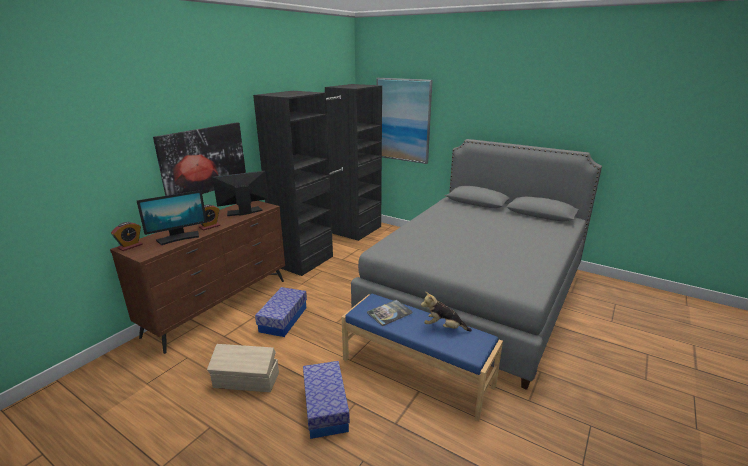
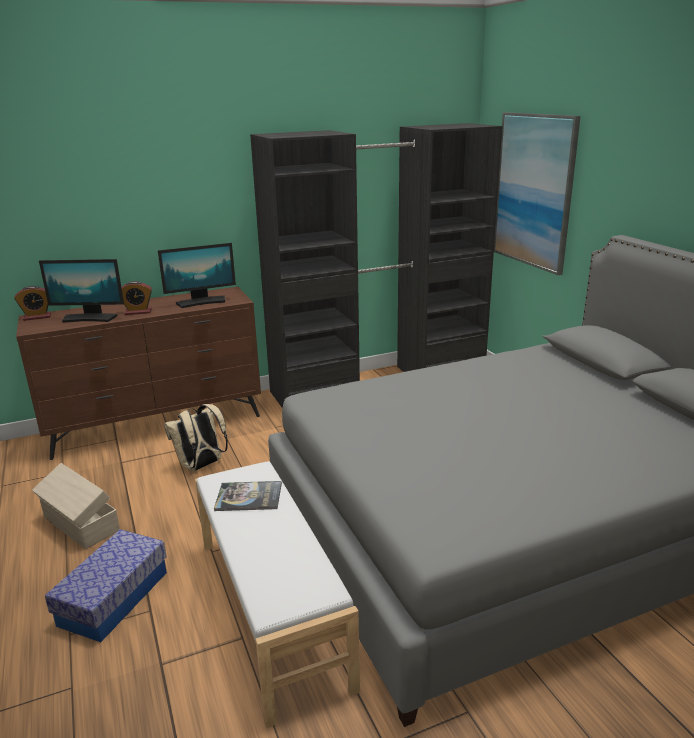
camera: 35 degrees right, 0 degrees up
picture [153,122,246,196] -> none
monitor [212,171,268,216] -> monitor turned 150 degrees clockwise [158,243,236,308]
storage box [255,287,307,337] -> beige backpack [164,404,228,471]
blue bench [342,294,503,421] -> white bench [195,461,360,728]
plush toy [421,291,472,332] -> none

